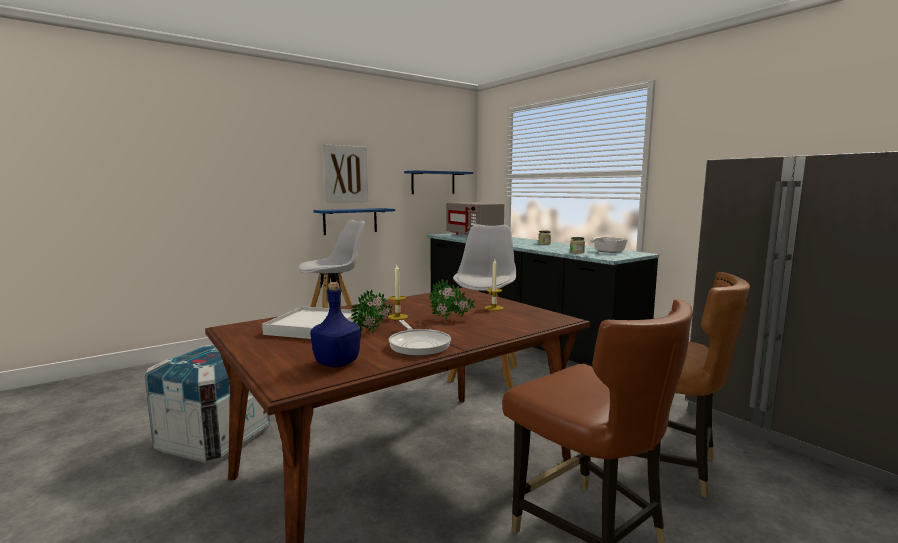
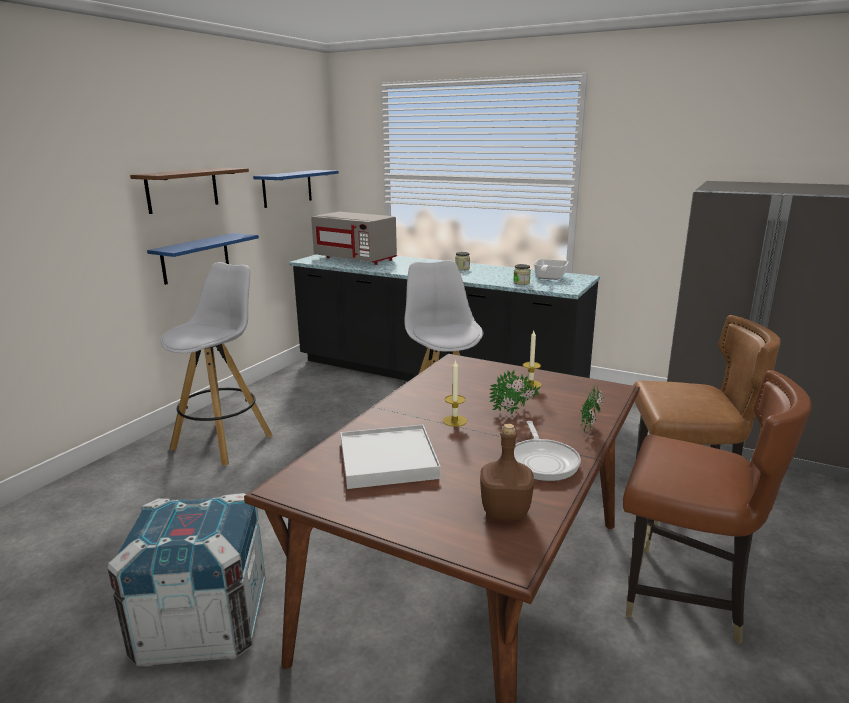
camera: 25 degrees left, 10 degrees up
blue bottle [310,282,361,367] -> brown bottle [480,424,534,520]
picture [323,144,368,203] -> brown shelf [130,168,249,214]
potted plant [351,289,393,333] -> potted plant moved to [580,385,604,432]
frying pan [389,320,451,356] -> frying pan turned 45 degrees clockwise [514,421,581,481]

